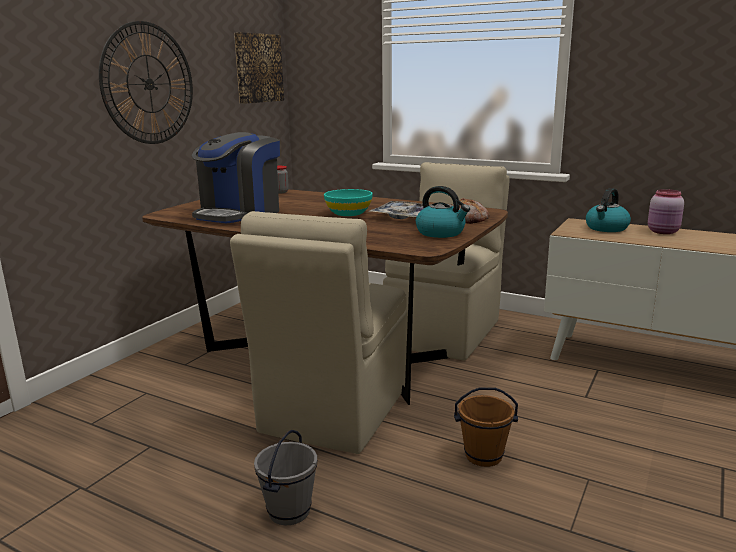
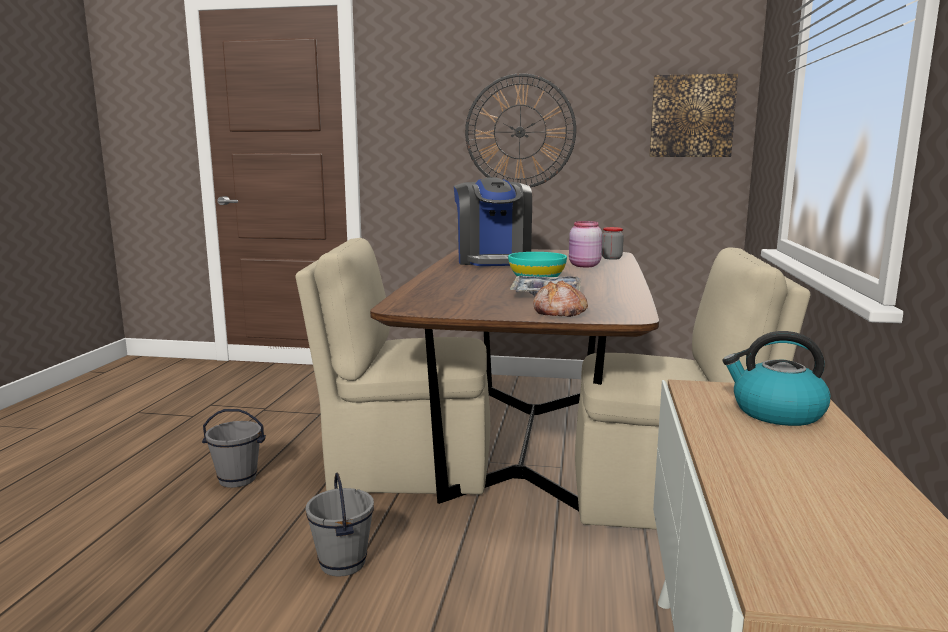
camera: 70 degrees right, 5 degrees down
coffee machine [191,132,280,223] -> coffee machine turned 105 degrees counterclockwise [454,177,532,266]
kettle [416,186,470,238] -> none
brown bucket [454,387,518,467] -> grey bucket [305,473,374,577]
pink jar [648,189,684,234] -> pink jar moved to [569,221,603,267]

